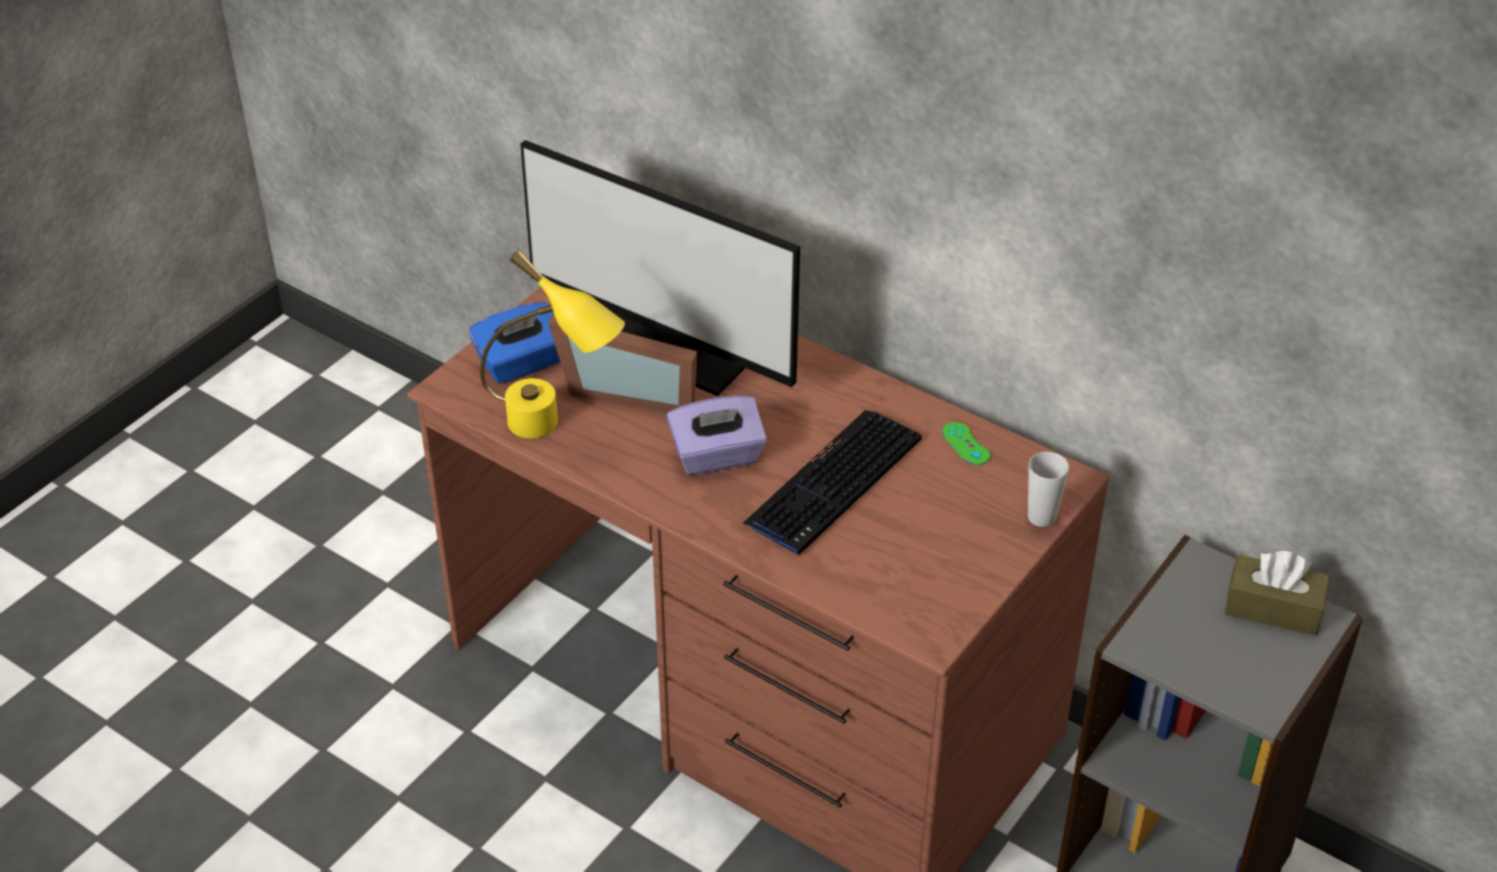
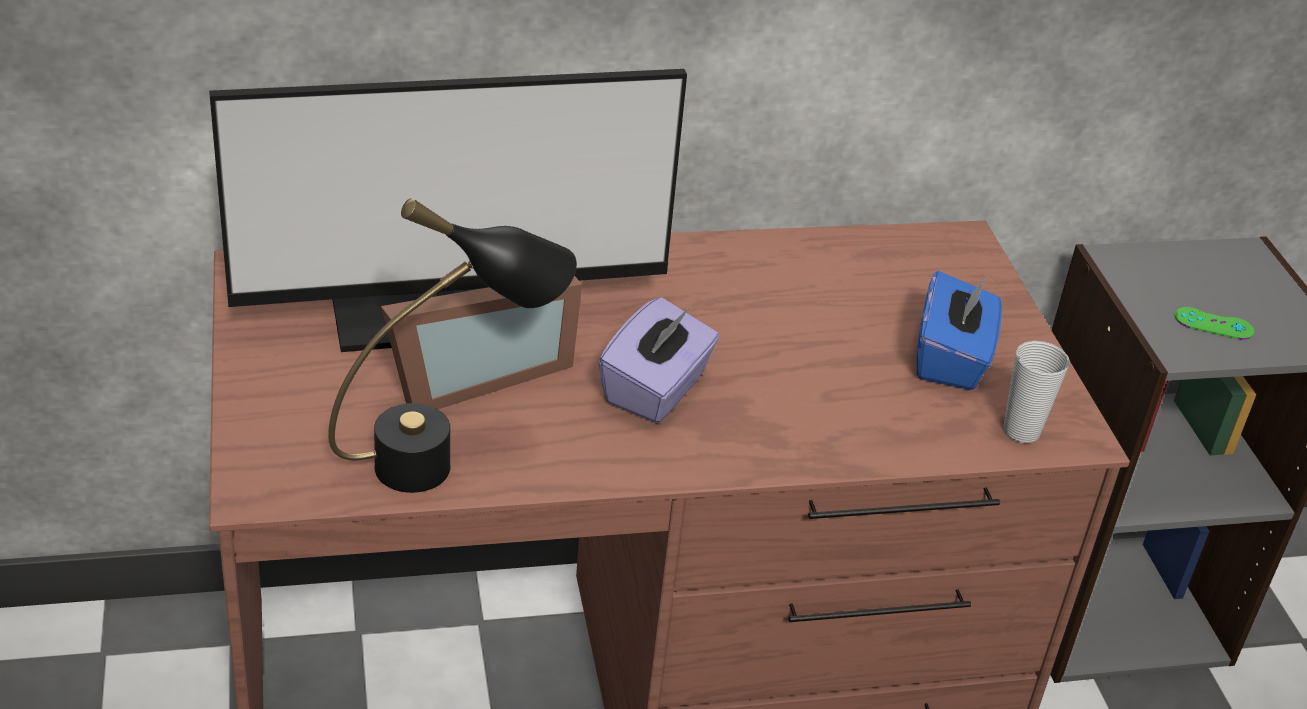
camera: 50 degrees left, 5 degrees down
blue tissue box [469,302,560,384] -> blue tissue box moved to [917,271,1002,390]
yellow table lamp [480,250,625,438] -> black table lamp [328,198,577,493]
keyboard [742,410,922,556] -> none
green game controller [942,422,990,465] -> green game controller moved to [1175,307,1254,340]
cup [1028,452,1069,527] -> cup moved to [1003,341,1070,443]
brown tissue box [1225,551,1330,636] -> none

